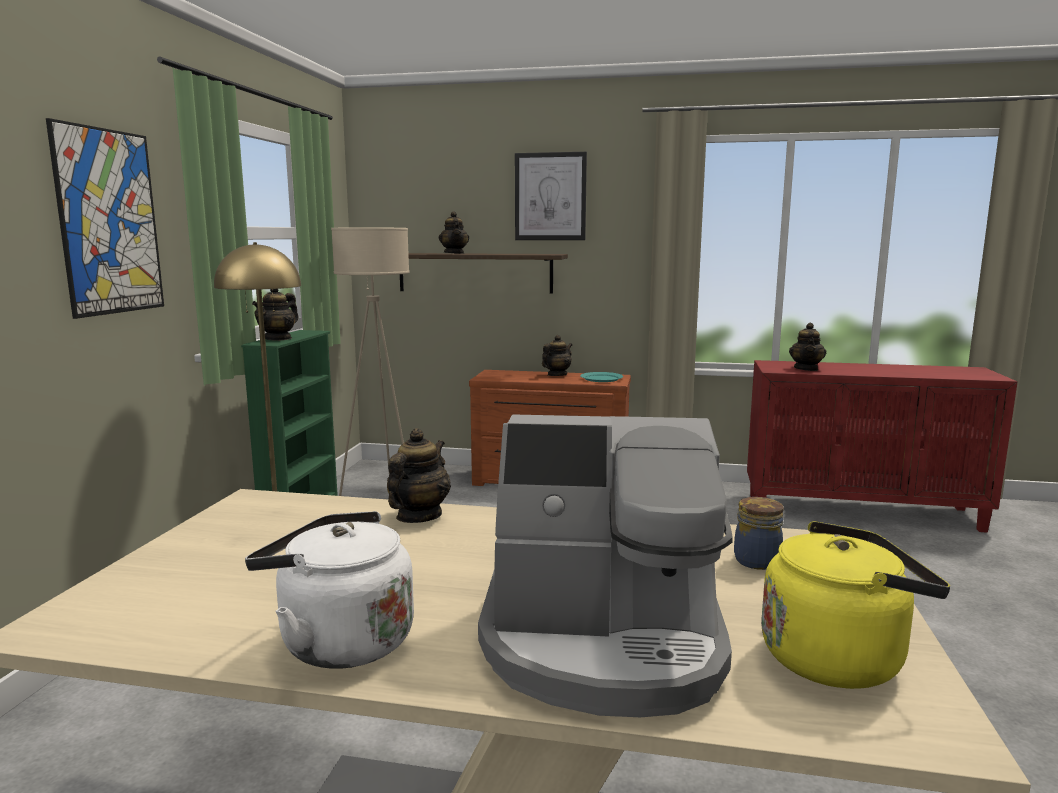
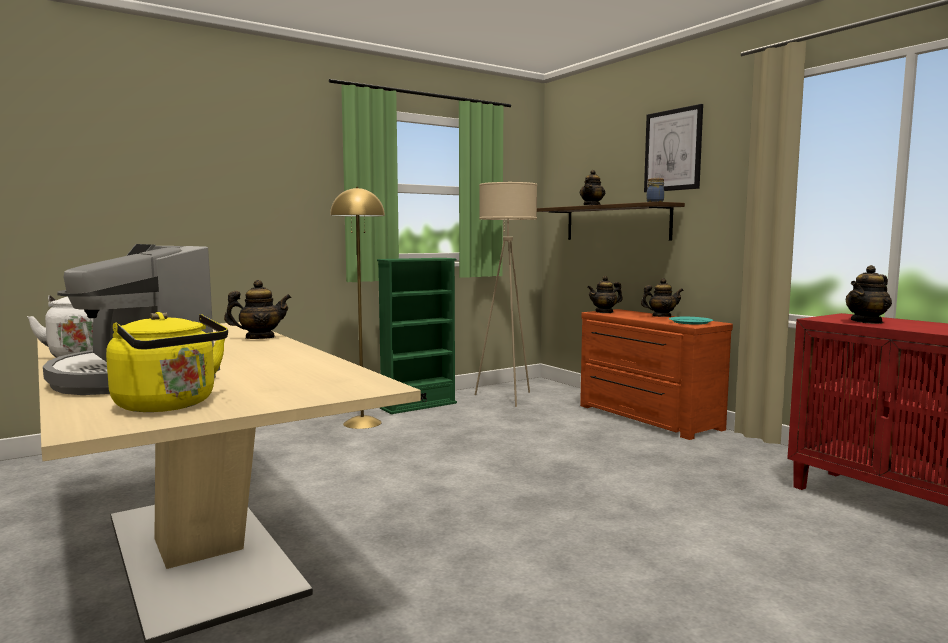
camera: 45 degrees right, 5 degrees down
picture [46,118,164,319] -> none
teapot [252,289,299,341] -> teapot moved to [587,276,623,313]
jar [734,497,784,570] -> jar moved to [647,178,664,202]

